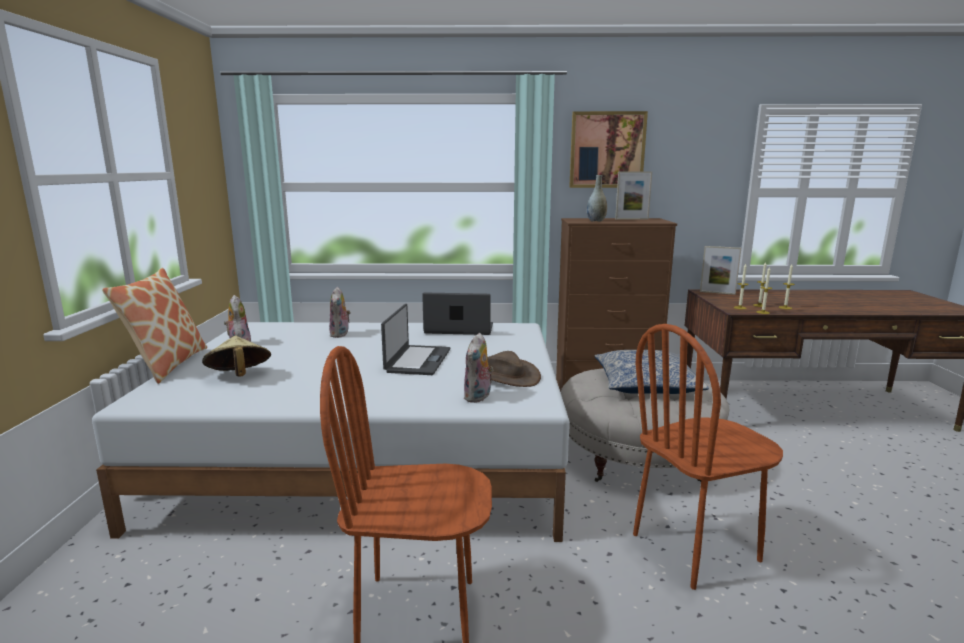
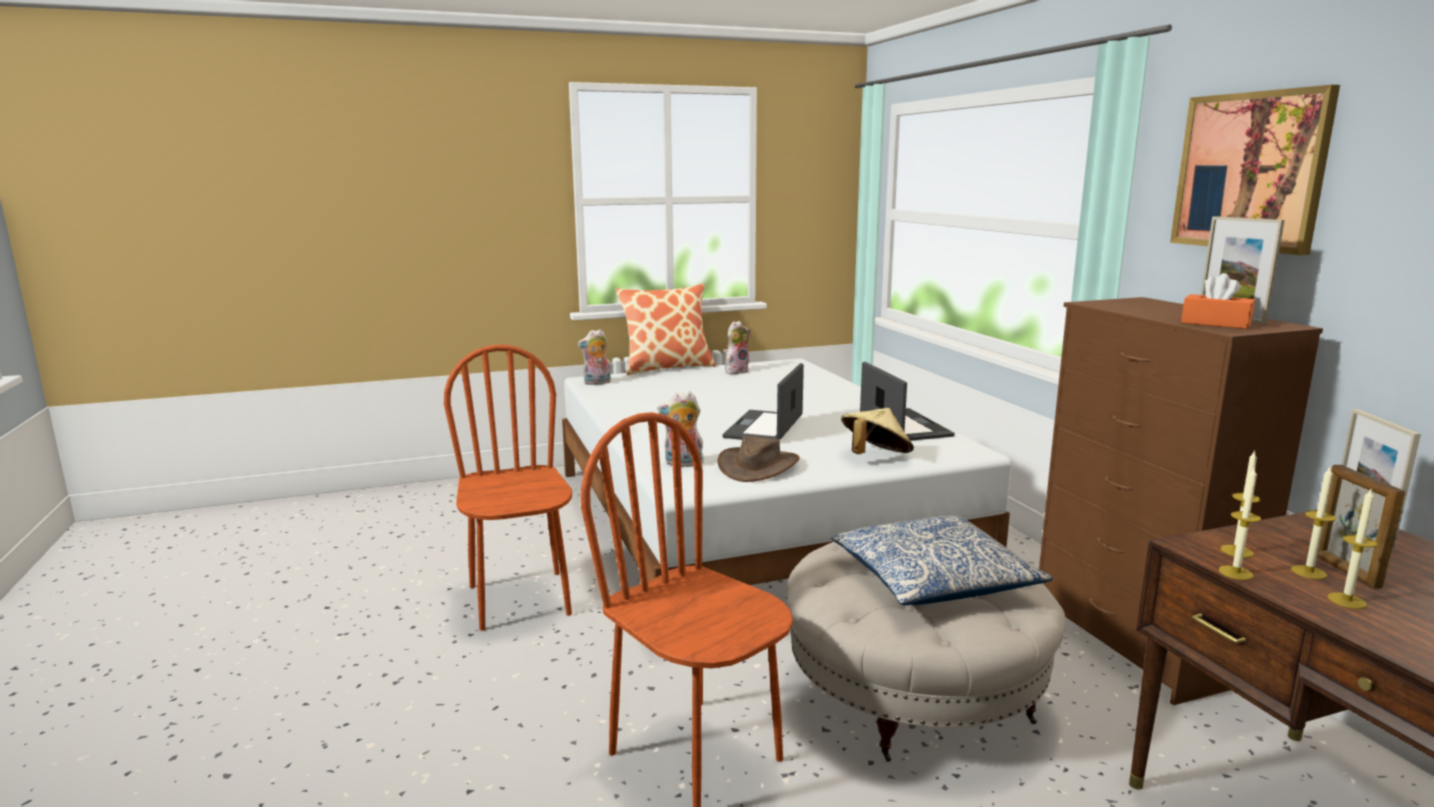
camera: 70 degrees right, 0 degrees up
beige hat [202,335,271,376] -> beige hat moved to [841,408,914,454]
plush toy [329,287,351,338] -> plush toy moved to [577,329,611,385]
laptop [381,304,450,375] -> laptop turned 120 degrees clockwise [722,363,804,440]
grey vase [587,175,607,222] -> none
none -> orange tissue box [1181,273,1255,329]
none -> picture frame [1317,465,1405,589]

